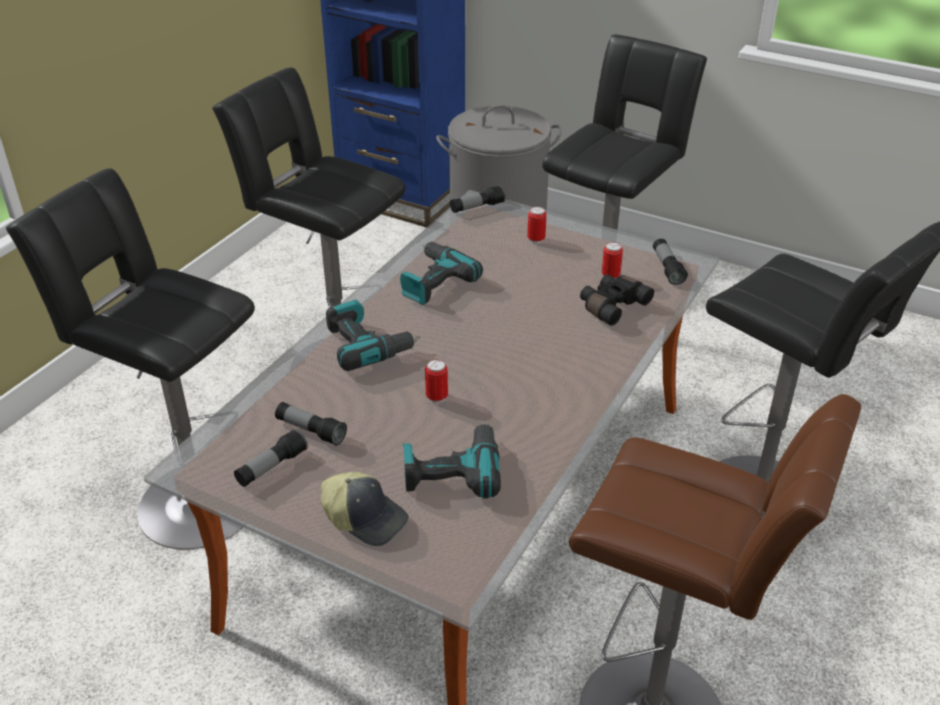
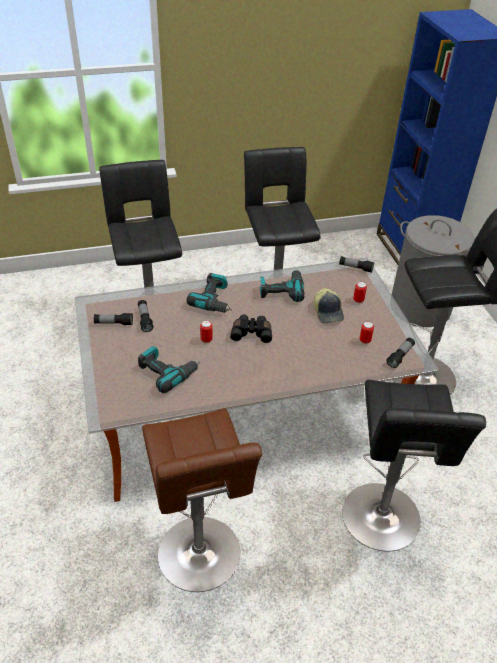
camera: 45 degrees right, 5 degrees up
cap [321,472,409,546] -> cap moved to [314,288,344,323]
black binoculars [580,275,654,326] -> black binoculars moved to [230,315,272,343]

